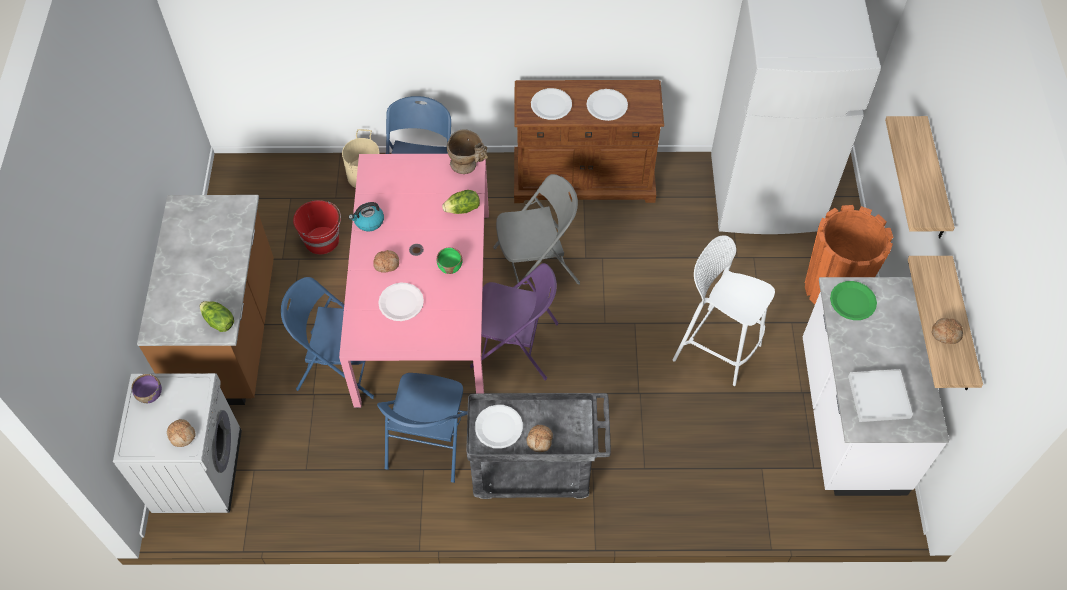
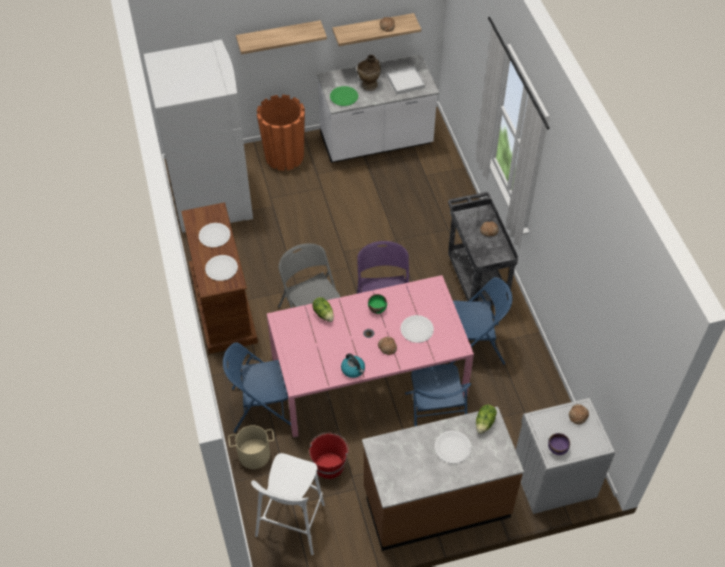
camera: 105 degrees left, 5 degrees down
beige vase [447,129,488,174] -> beige vase moved to [357,55,381,91]
white plate [475,405,523,449] -> white plate moved to [435,431,471,464]
white stool [673,235,775,386] -> white stool moved to [251,453,325,555]

